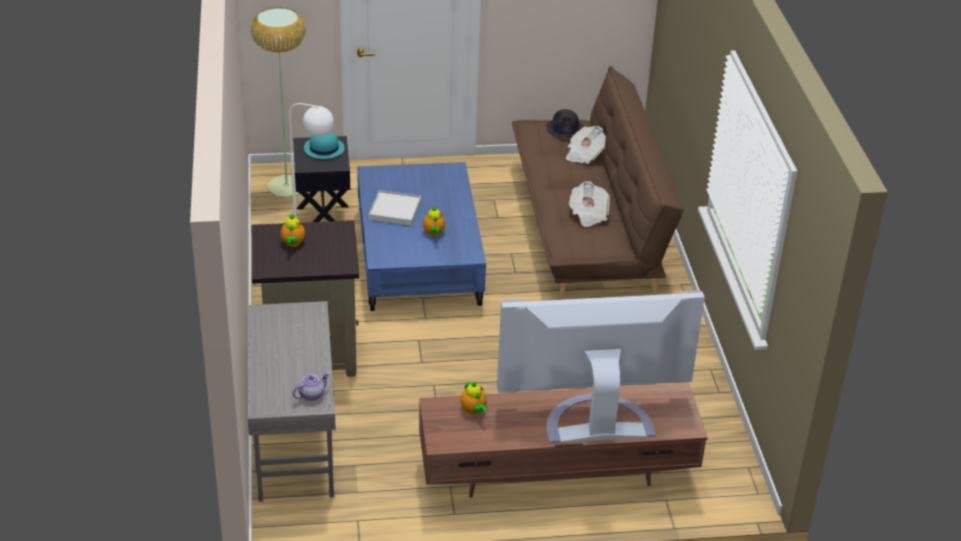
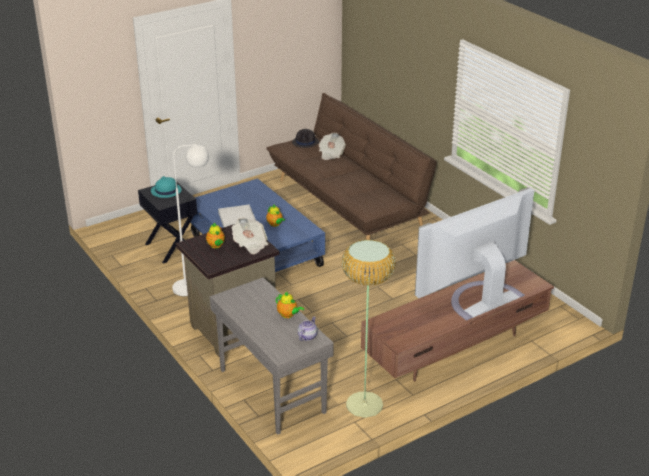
camera: 25 degrees left, 5 degrees down
floor lamp [251,7,306,198] -> floor lamp moved to [342,240,396,418]
teapot [460,381,488,415] -> teapot moved to [276,292,304,318]
newspaper [569,182,610,227] -> newspaper moved to [232,217,268,254]

